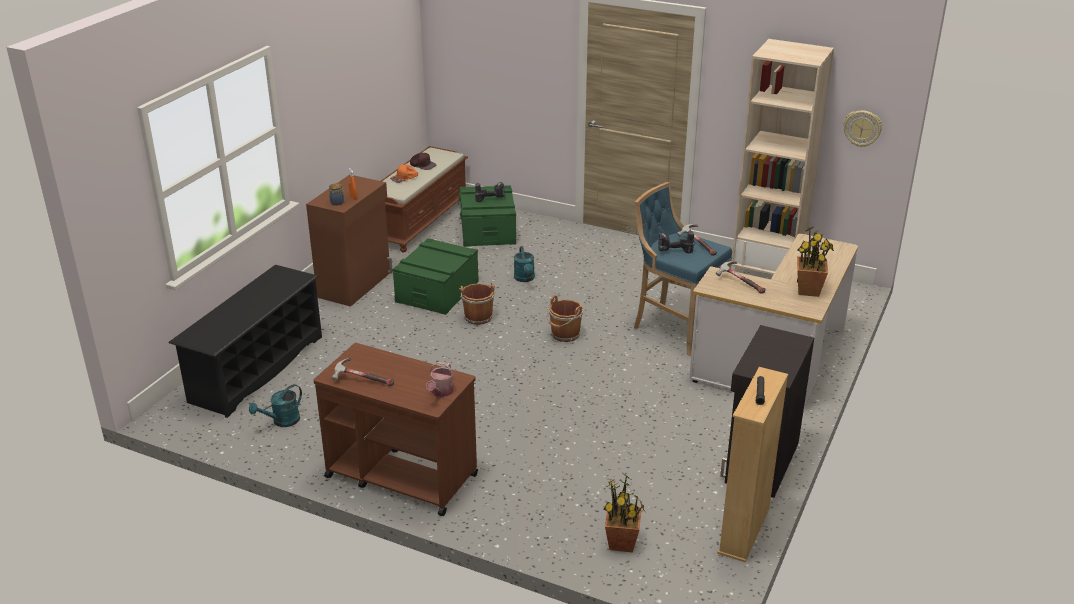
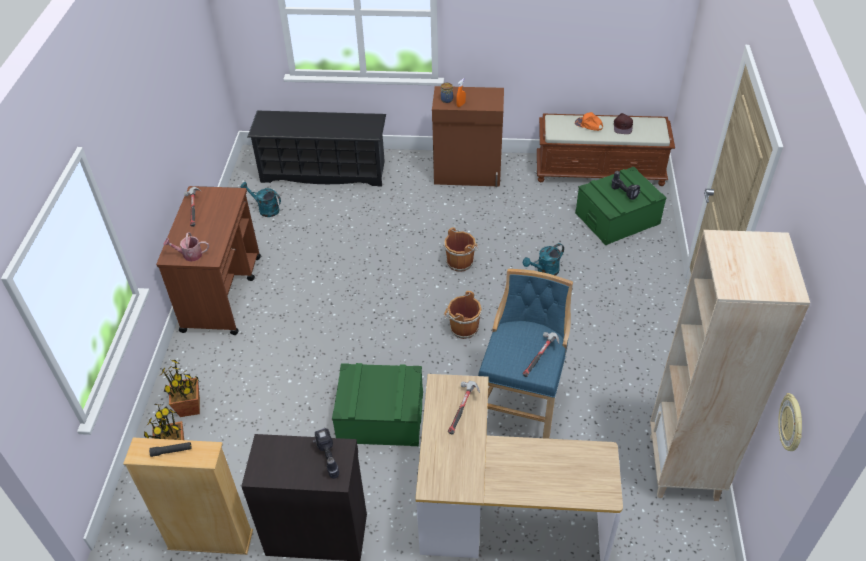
camera: 70 degrees right, 15 degrees up
green storage box [392,238,479,315] -> green storage box moved to [332,363,423,446]
power drill [658,231,694,253] -> power drill moved to [313,428,339,479]
potted plant [797,226,834,297] -> potted plant moved to [161,360,200,417]

